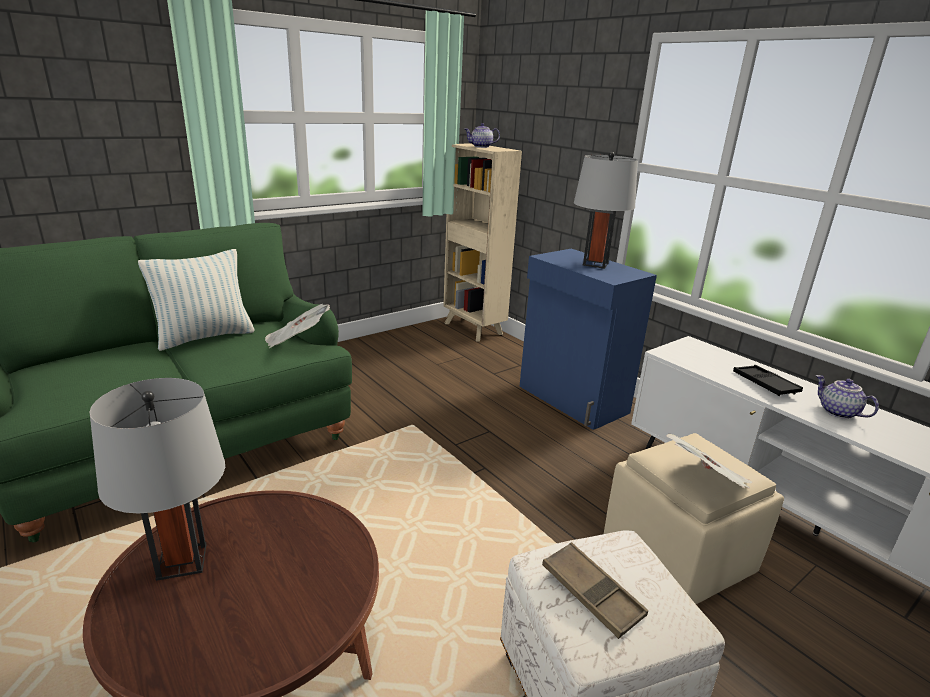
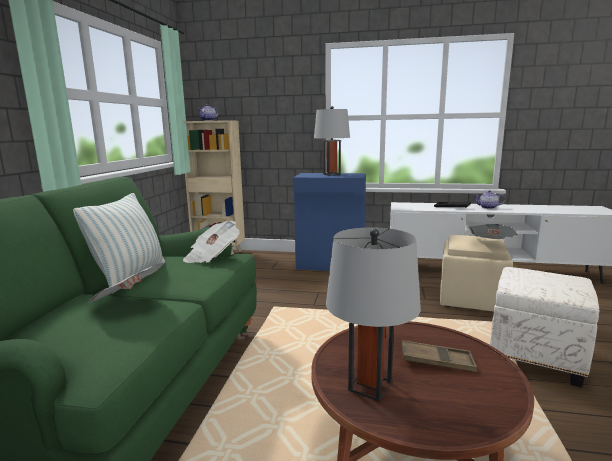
camera: 40 degrees left, 10 degrees down
brown tray [542,542,648,639] -> brown tray moved to [402,340,478,372]
none -> newspaper [86,263,165,304]

